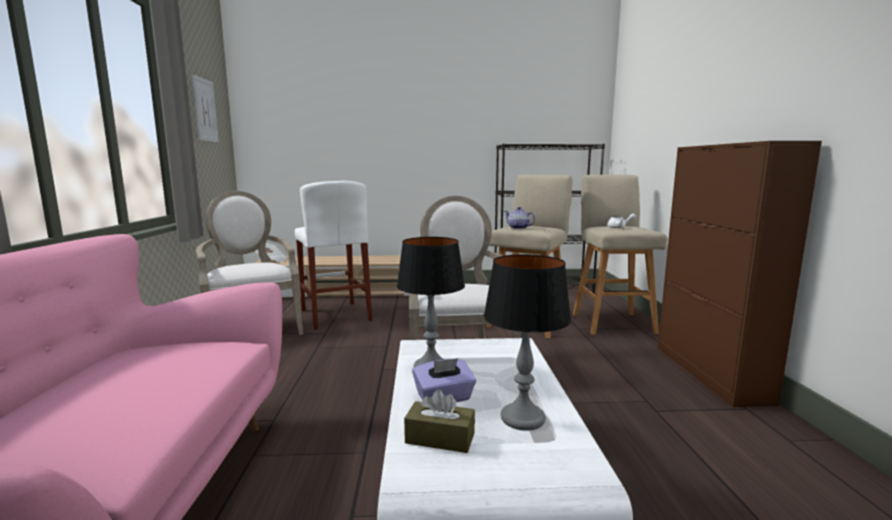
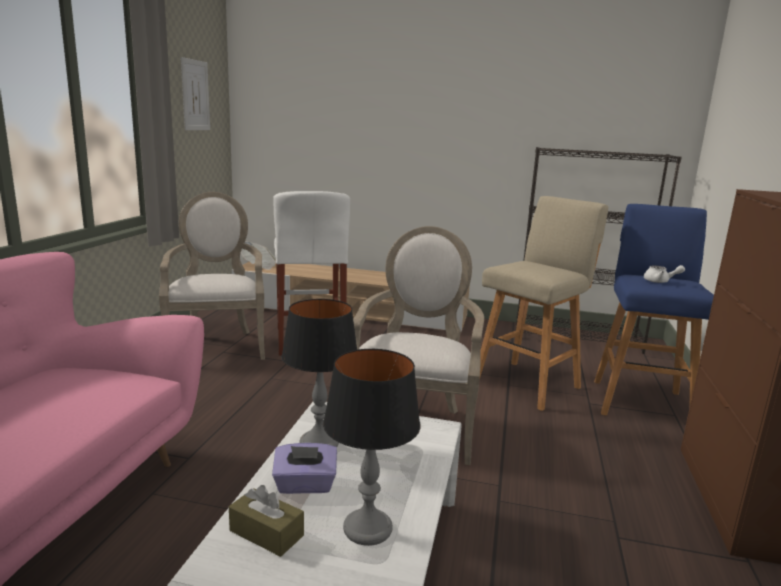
camera: 15 degrees right, 5 degrees up
teapot [504,207,535,229] -> none
beige stool [573,175,667,335] -> blue stool [594,204,714,416]

